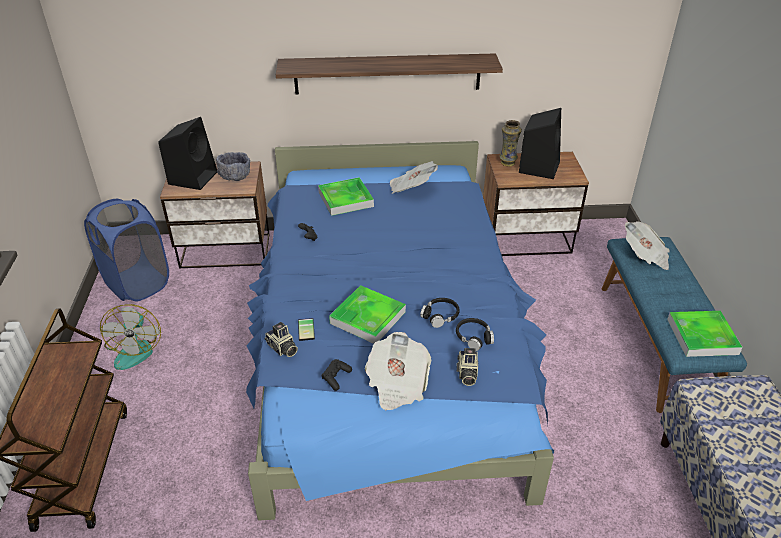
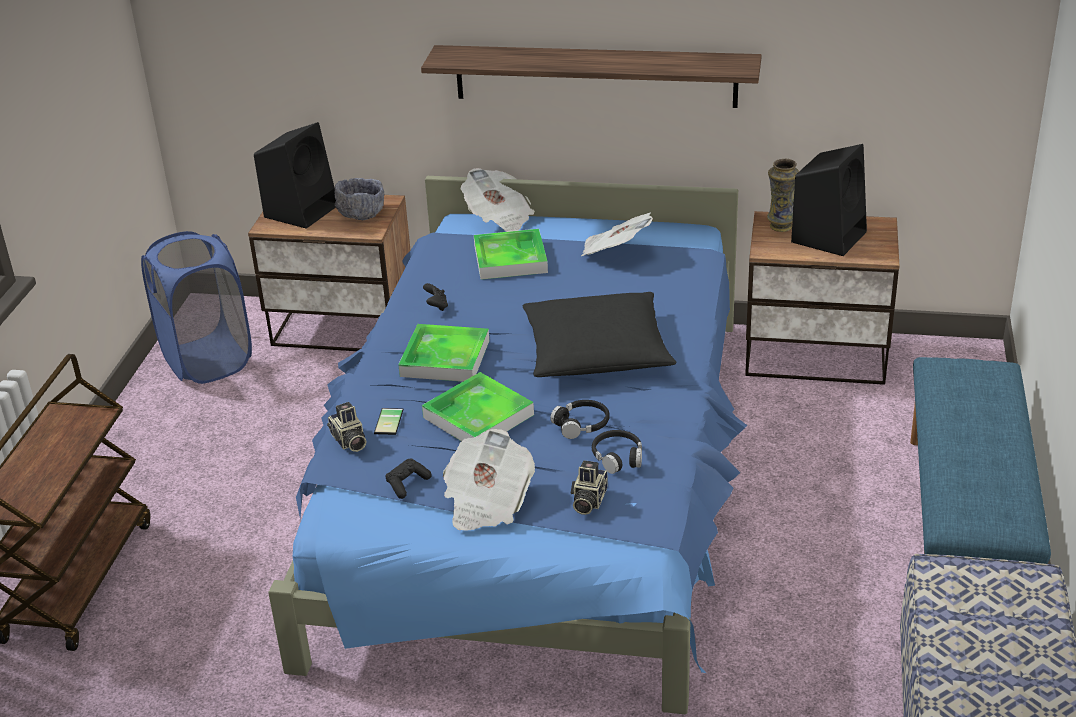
camera: 15 degrees right, 5 degrees down
fan [100,304,161,370] -> none
newspaper [625,221,669,270] -> newspaper moved to [461,168,535,232]
tray [667,311,743,357] -> tray moved to [398,324,489,382]
none -> black pillow [523,292,676,377]

